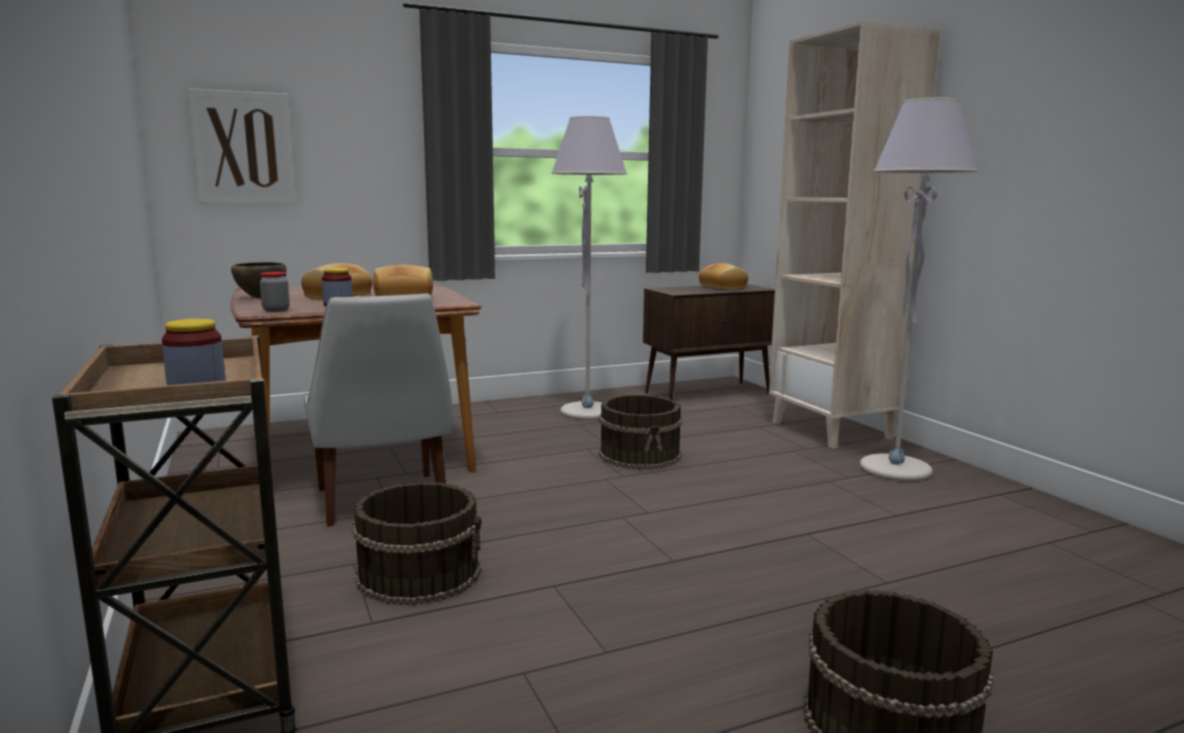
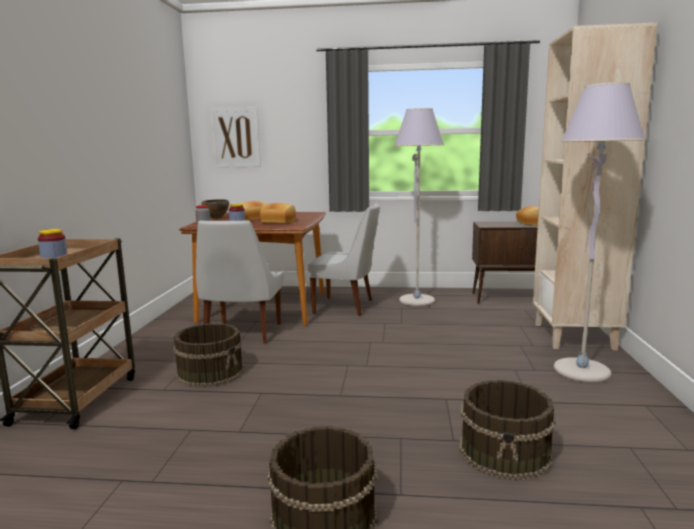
camera: 30 degrees right, 0 degrees up
brown bucket [599,395,682,470] -> brown bucket moved to [460,380,556,481]
none -> white chair [308,203,380,316]

